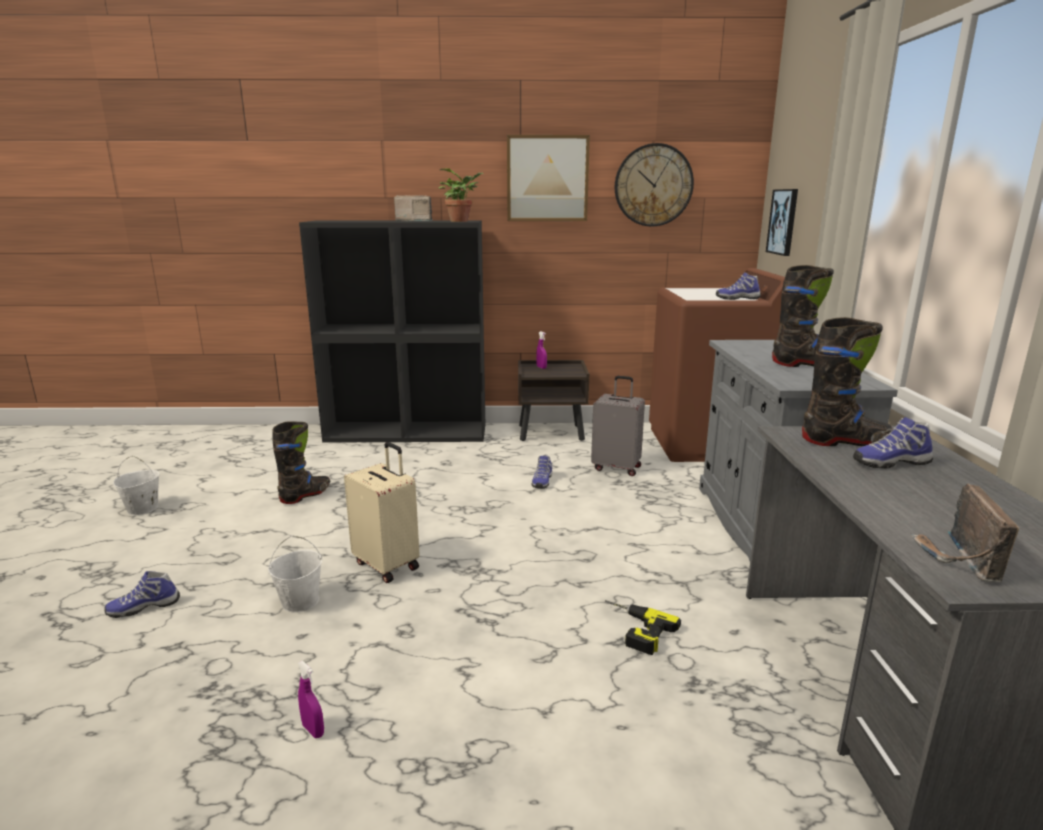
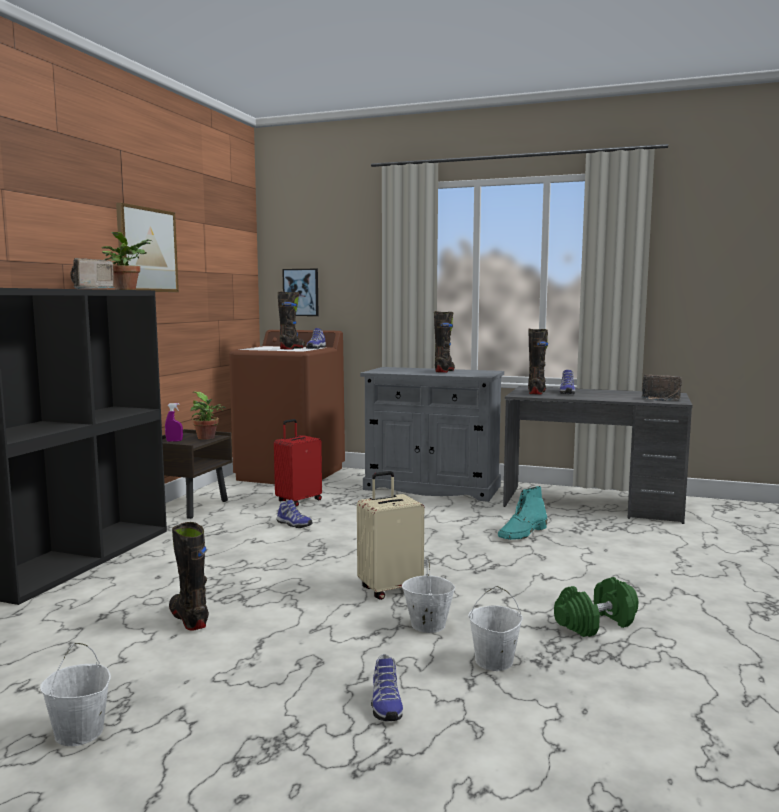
camera: 70 degrees left, 10 degrees down
purple spray bottle [298,661,324,738] -> green dumbbell [554,577,639,637]
grey suitcase [591,376,645,476] -> red suitcase [274,419,322,507]
power drill [605,600,681,655] -> turquoise boot [498,486,547,540]
wall clock [615,143,694,227] -> none
none -> potted plant [190,391,226,440]
none -> black boot [278,291,305,350]
none -> white bucket [468,586,523,671]

